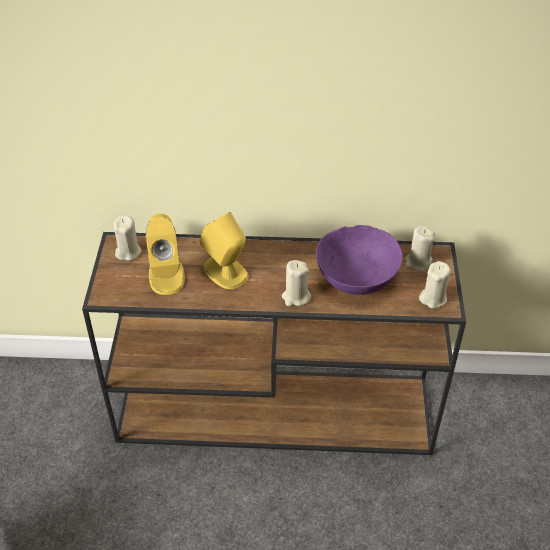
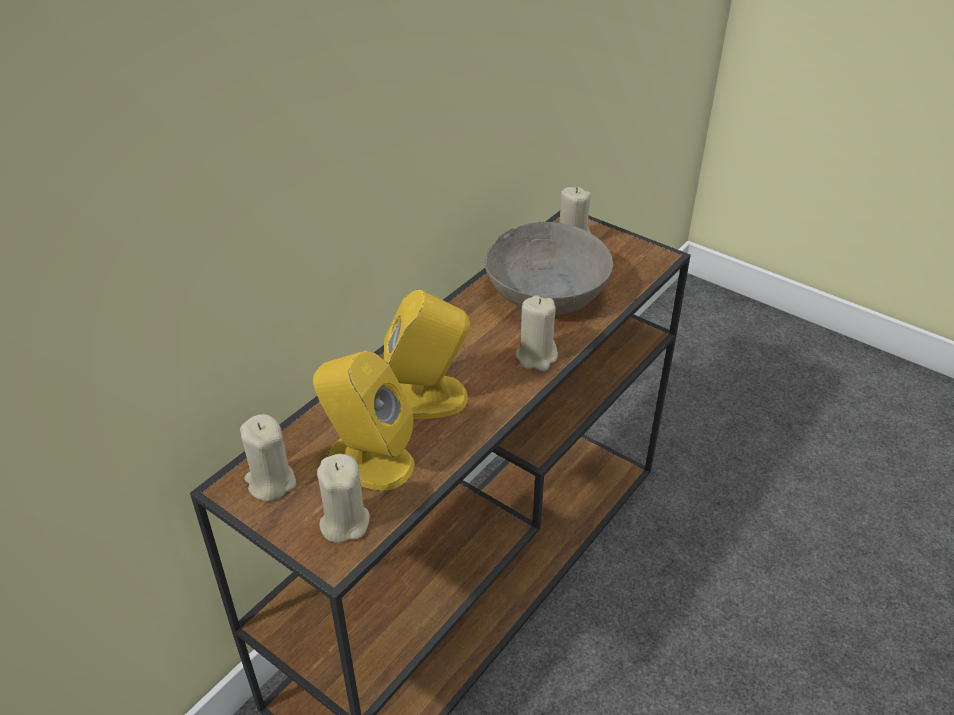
camera: 55 degrees left, 5 degrees down
purple bowl [316,225,403,295] -> grey bowl [484,221,613,315]
beige candle [419,261,451,309] -> beige candle moved to [317,454,370,543]

